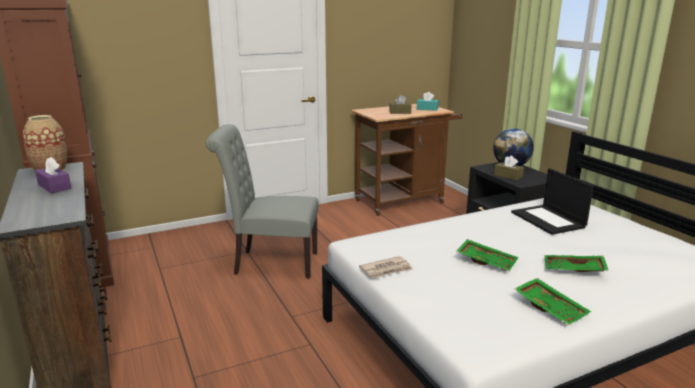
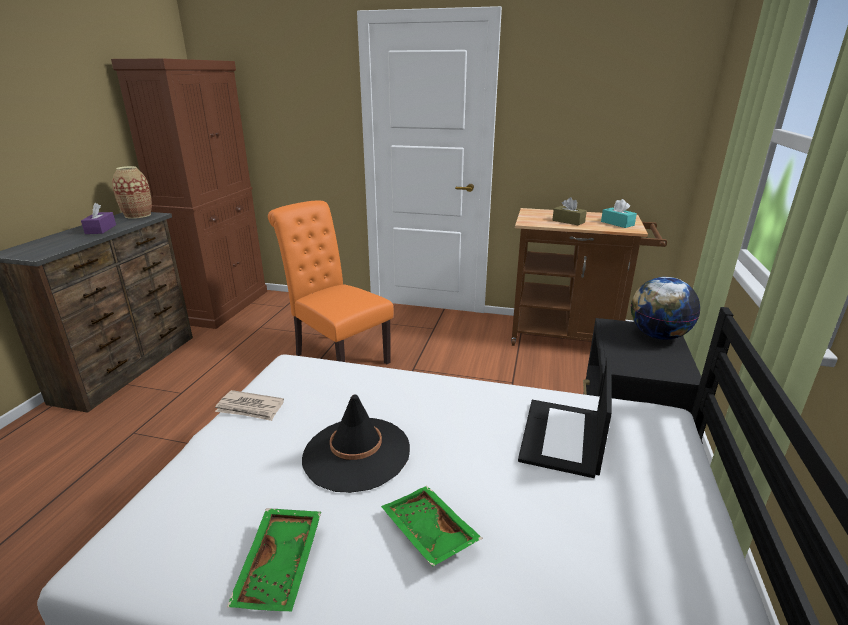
camera: 40 degrees right, 5 degrees up
grey chair [206,124,319,278] -> orange chair [268,201,394,364]
green tray [457,239,519,271] -> black hat [302,395,410,493]
brown tissue box [494,156,524,180] -> none

